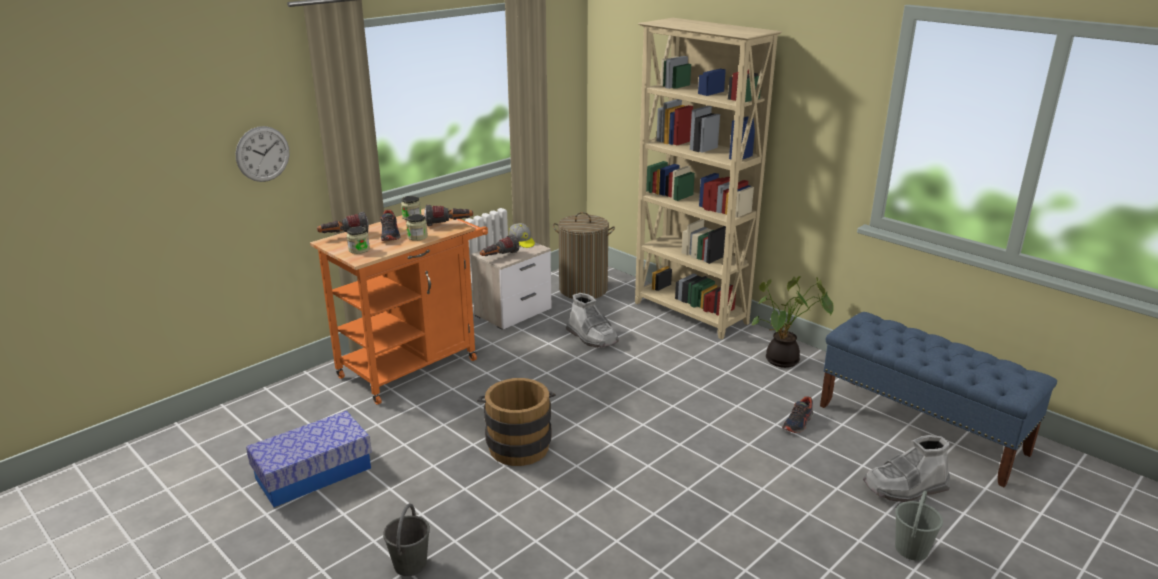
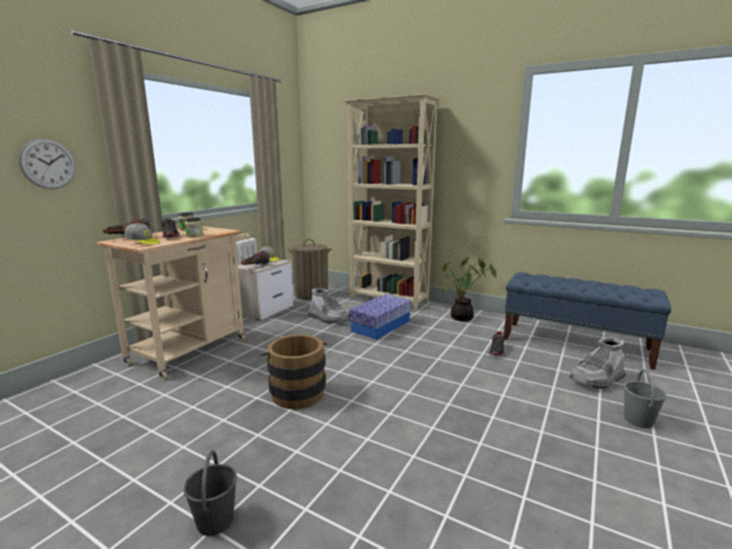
camera: 15 degrees left, 10 degrees down
storage box [246,411,372,507] -> storage box moved to [349,294,411,340]
orange cart [310,209,488,405] -> beige cart [96,226,250,380]
jar [347,226,370,254] -> cap [124,223,159,245]
flashlight [424,205,473,226] -> none

